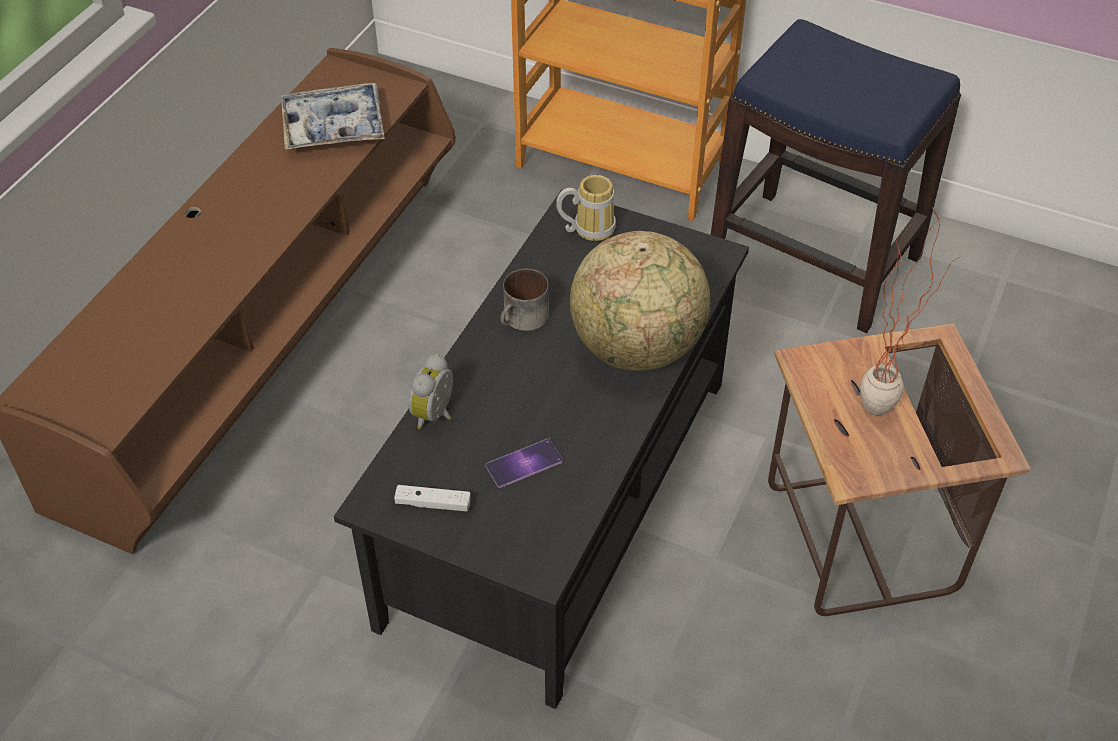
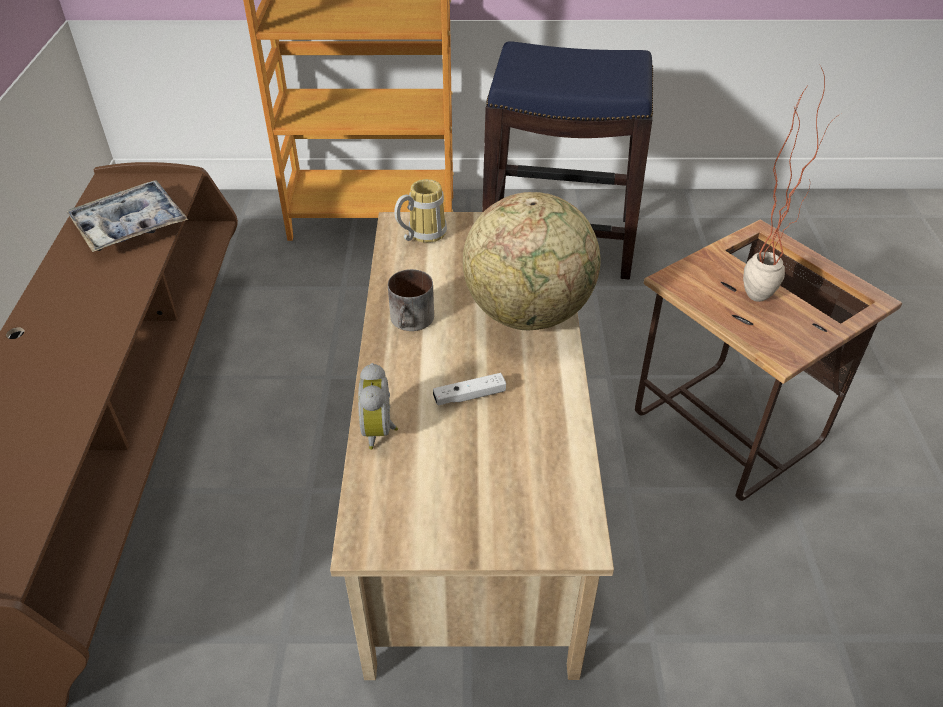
camera: 25 degrees left, 5 degrees down
black coffee table [334,189,749,709] -> beige coffee table [330,212,614,680]
white game controller [394,485,470,512] -> white game controller moved to [433,373,506,406]
phone [485,438,563,488] -> none

